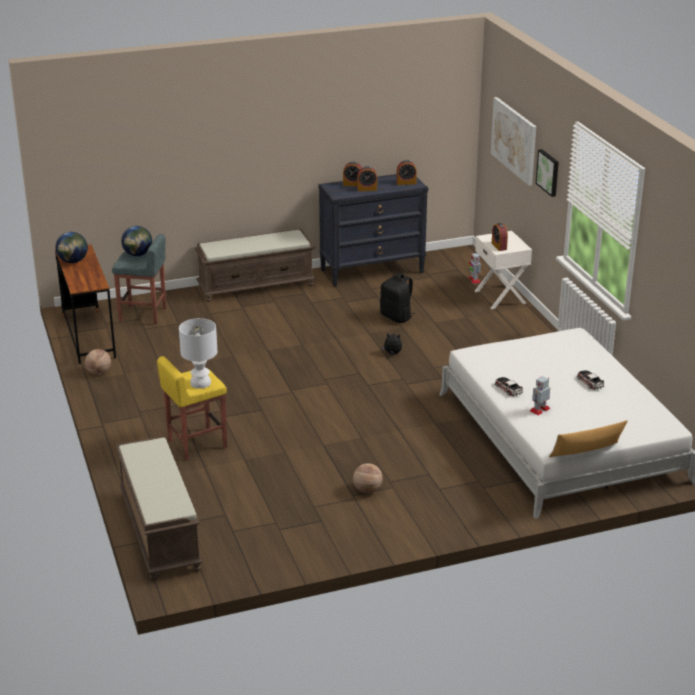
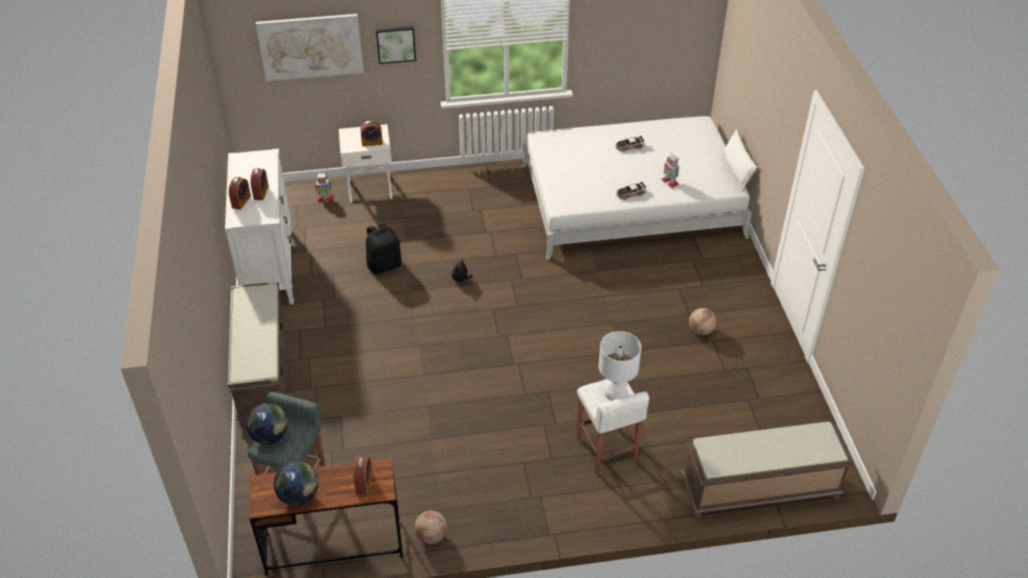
camera: 80 degrees left, 15 degrees up
yellow stool [157,356,227,461] -> white stool [577,379,649,474]
black dresser [318,174,428,287] -> white dresser [225,149,294,305]
alarm clock [396,160,417,185] -> alarm clock moved to [353,456,372,495]

